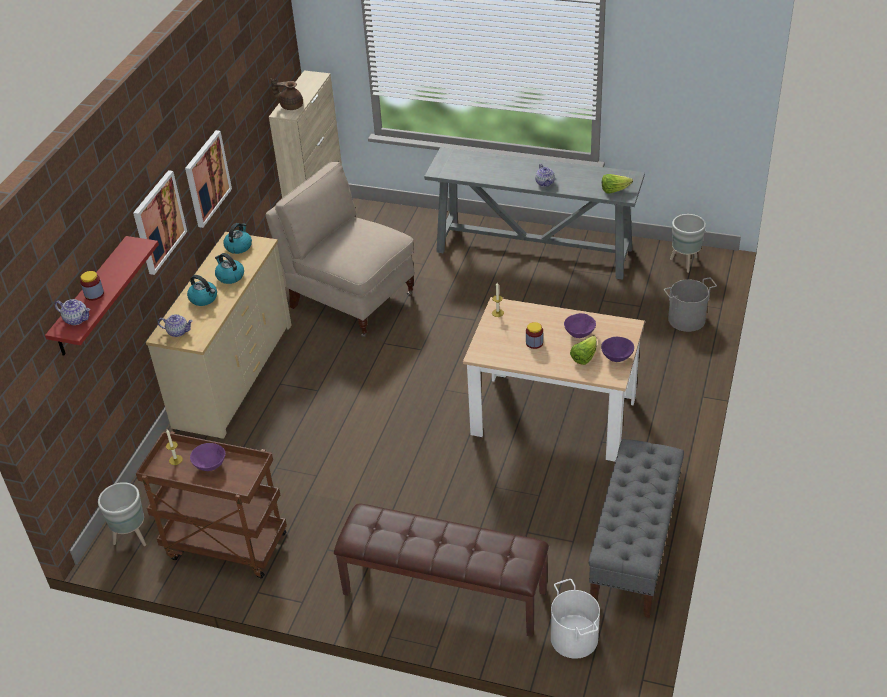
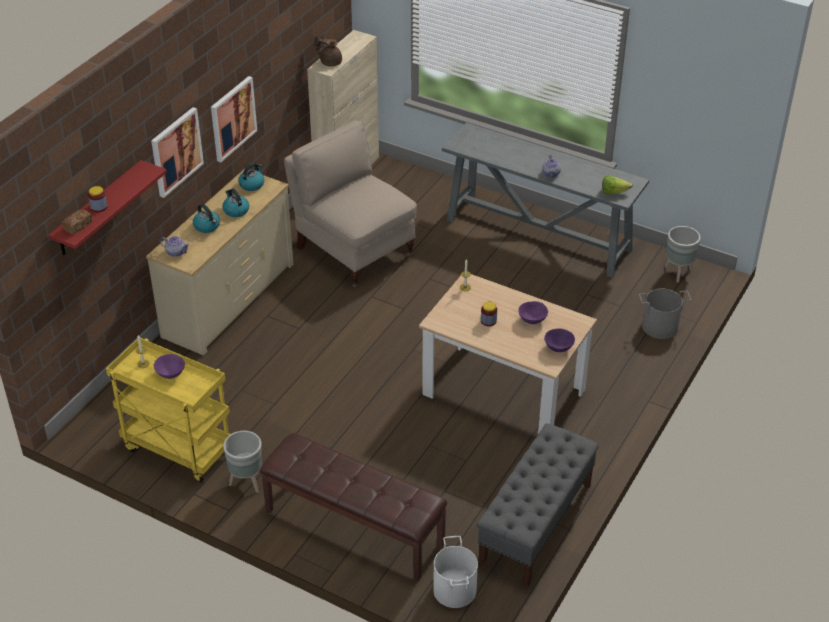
camera: 10 degrees right, 0 degrees up
teapot [55,299,90,325] -> bread [62,209,92,235]
grey planter [98,482,146,546] -> grey planter moved to [223,431,262,493]
brown cart [136,431,287,579] -> yellow cart [106,338,231,483]
lettuce [570,335,597,365] -> none

